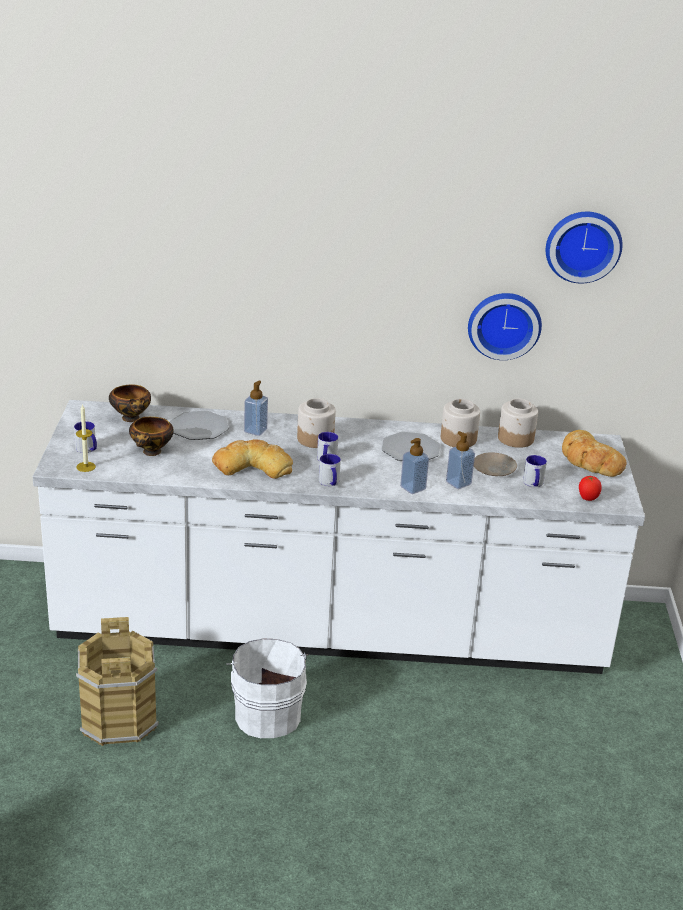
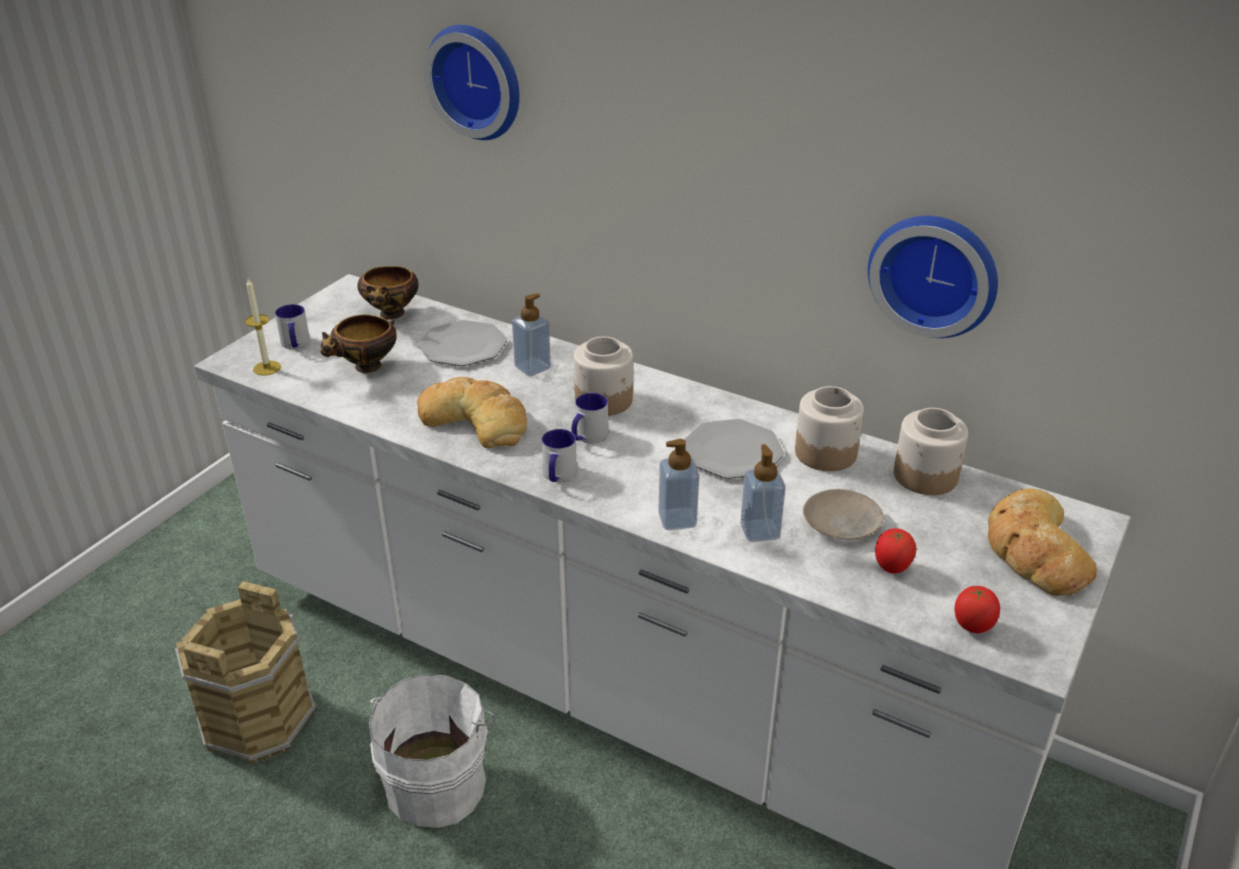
camera: 30 degrees right, 5 degrees up
mug [523,455,547,487] -> tomato [875,528,916,574]
wall clock [546,212,623,284] -> wall clock moved to [424,25,520,140]

